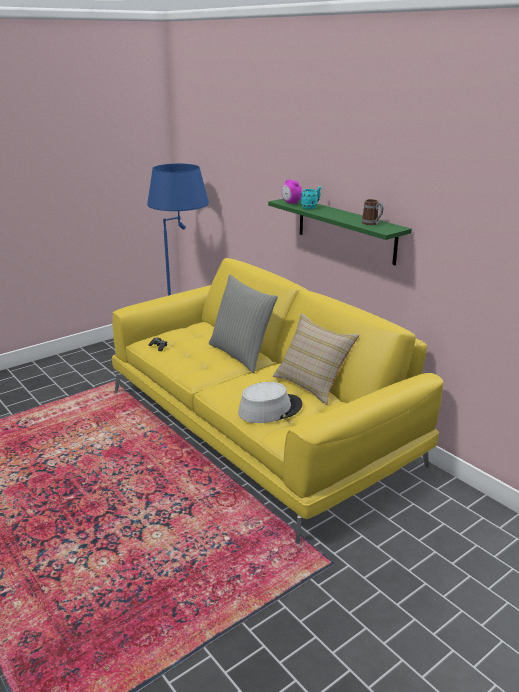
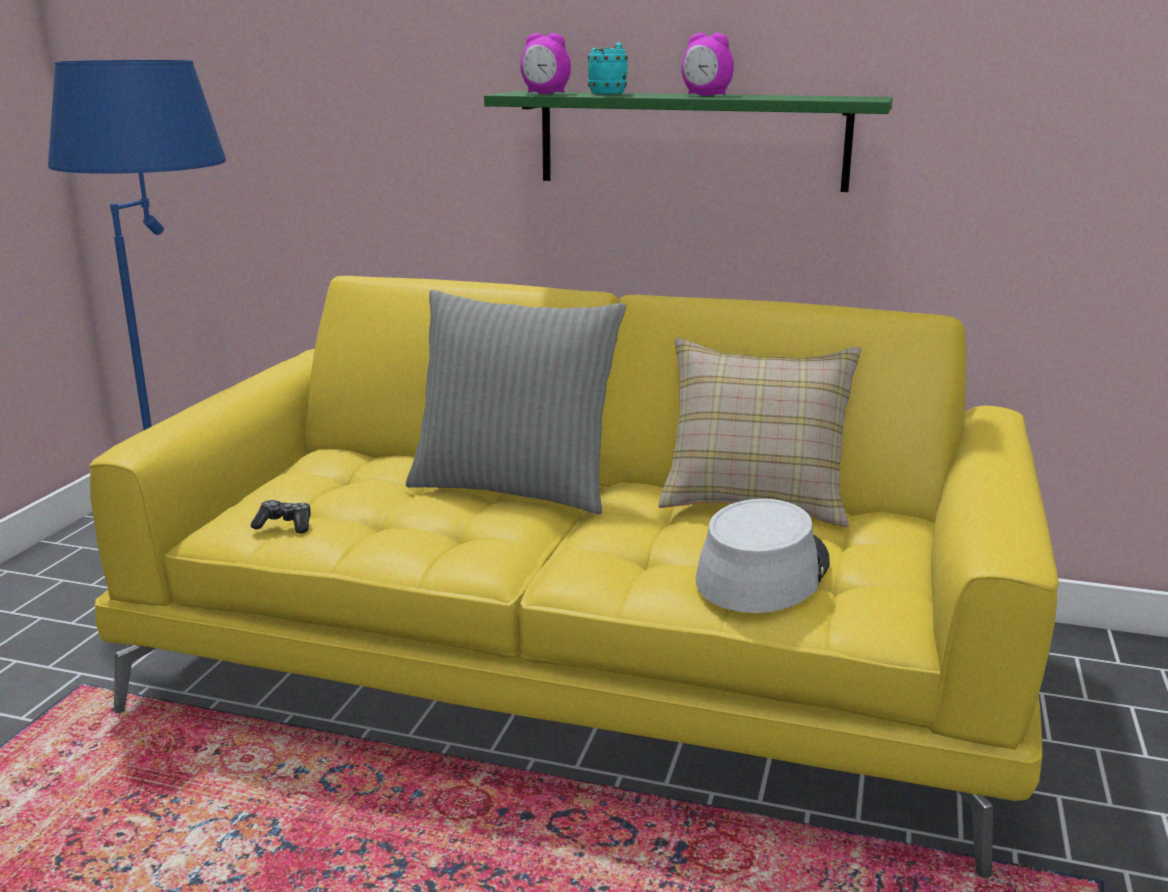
camera: 35 degrees left, 5 degrees down
mug [361,199,383,225] -> none
none -> alarm clock [681,33,734,96]

